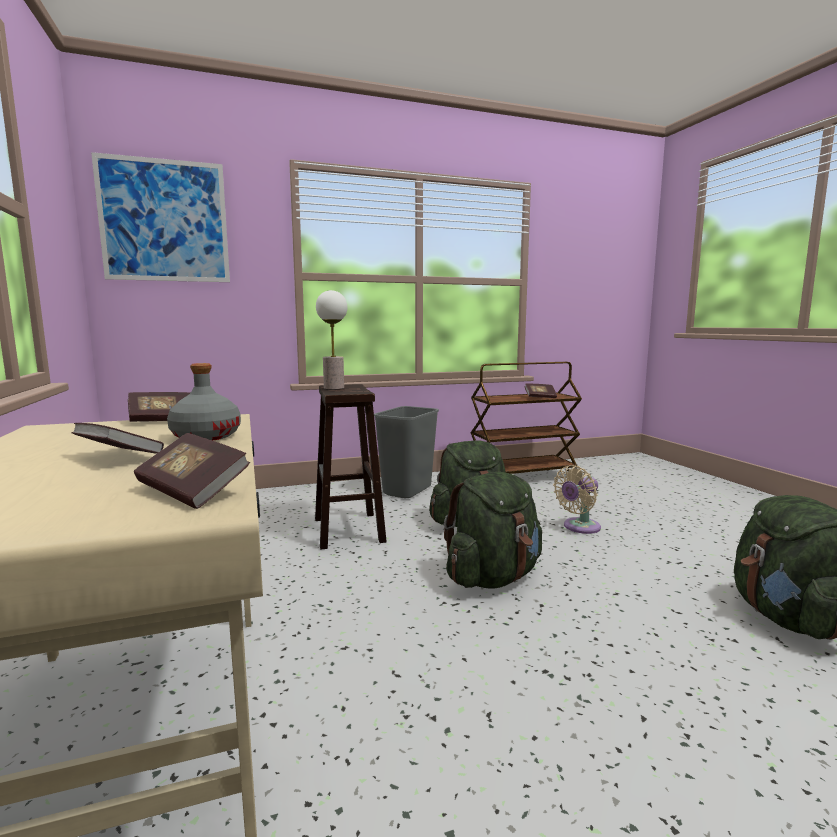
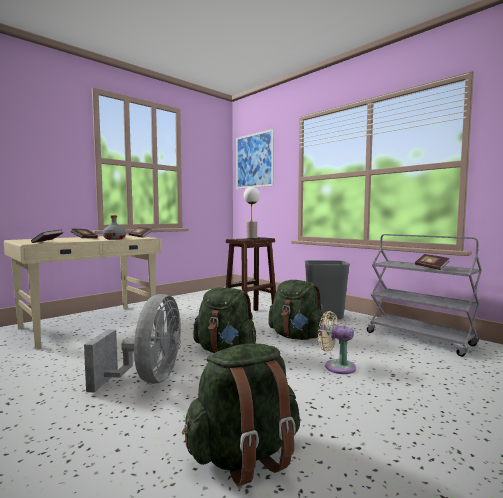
camera: 65 degrees right, 5 degrees down
brown cart [471,362,582,474] -> grey cart [367,234,482,357]
none -> grey fan [84,294,181,393]

